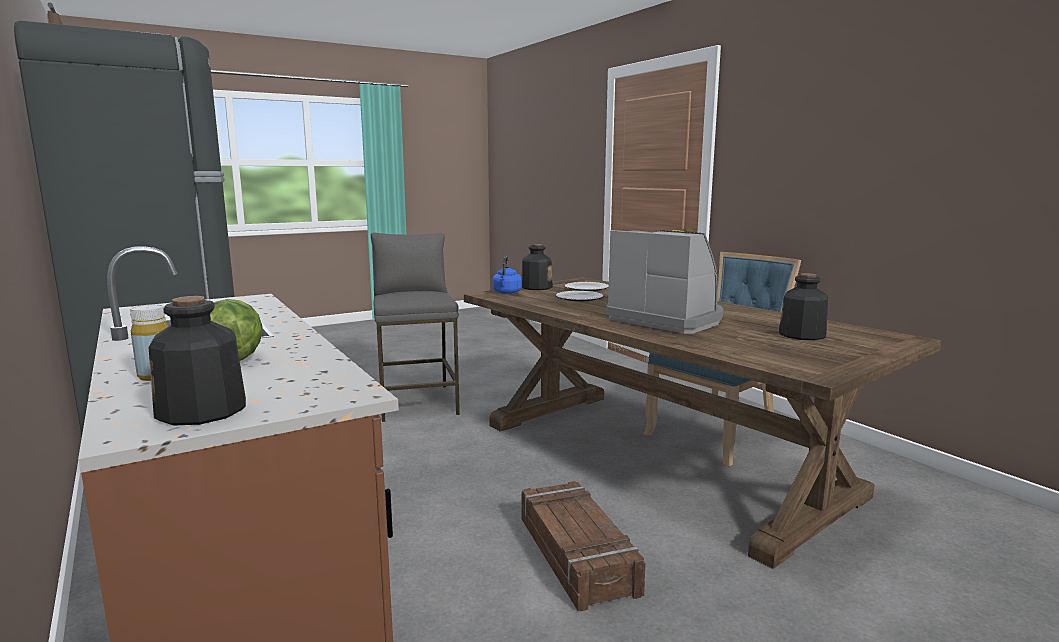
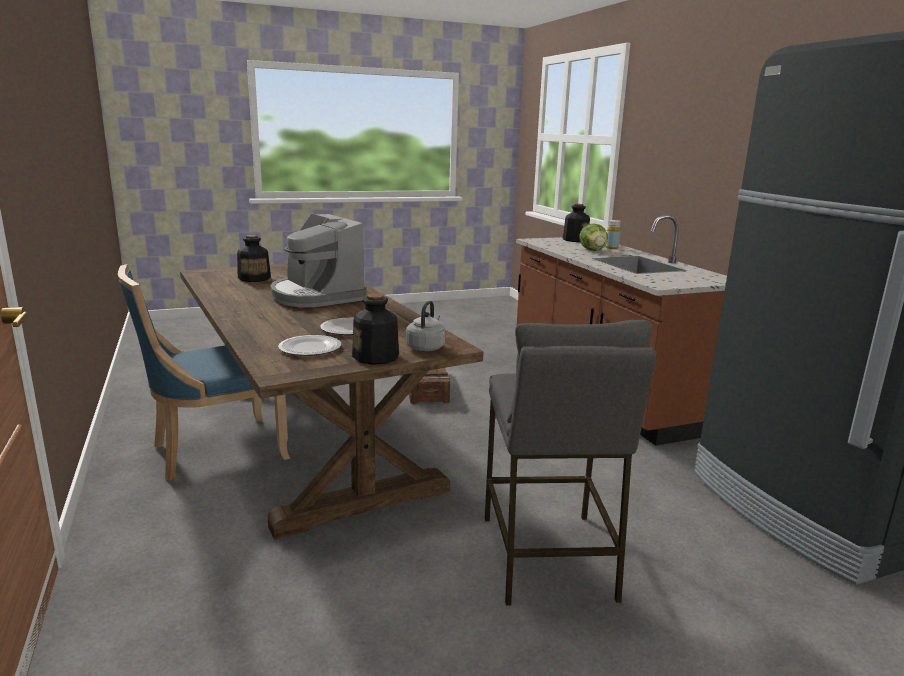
camera: 170 degrees left, 5 degrees up
blue kettle [493,256,522,294] -> grey kettle [406,301,445,351]

